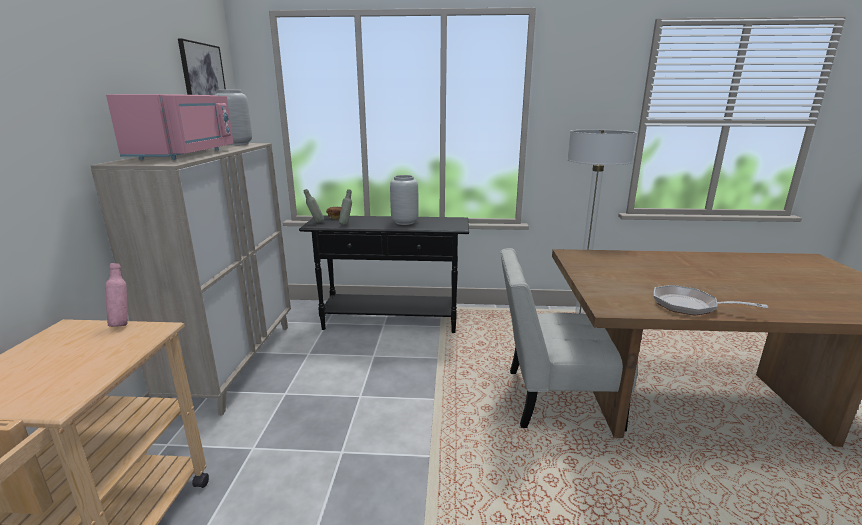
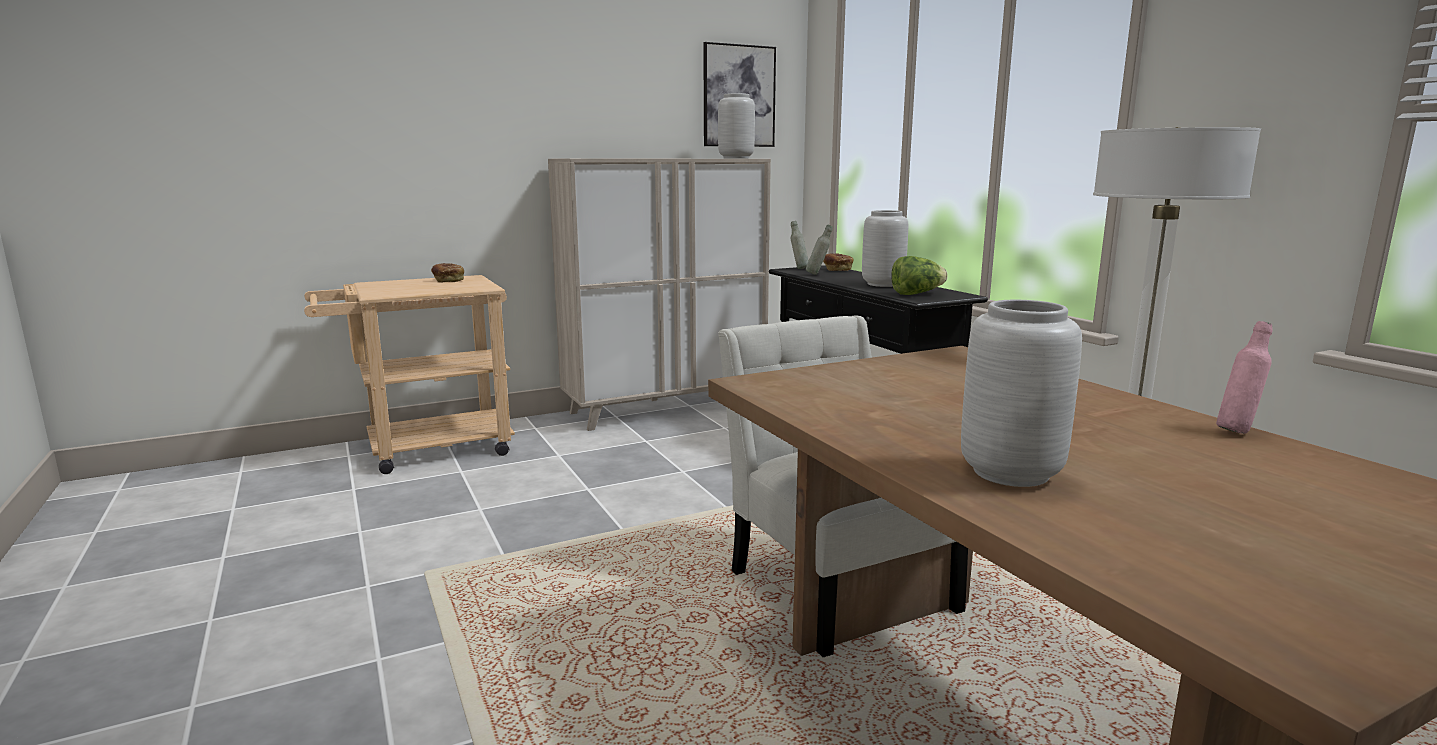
camera: 60 degrees right, 5 degrees down
pink bottle [105,263,128,327] -> pink bottle moved to [1216,321,1272,434]
pink microwave [106,94,234,160] -> none
frying pan [654,285,768,316] -> none
none -> bread [431,263,464,282]
none -> lettuce [891,256,948,295]
none -> grey vase [961,300,1082,487]

